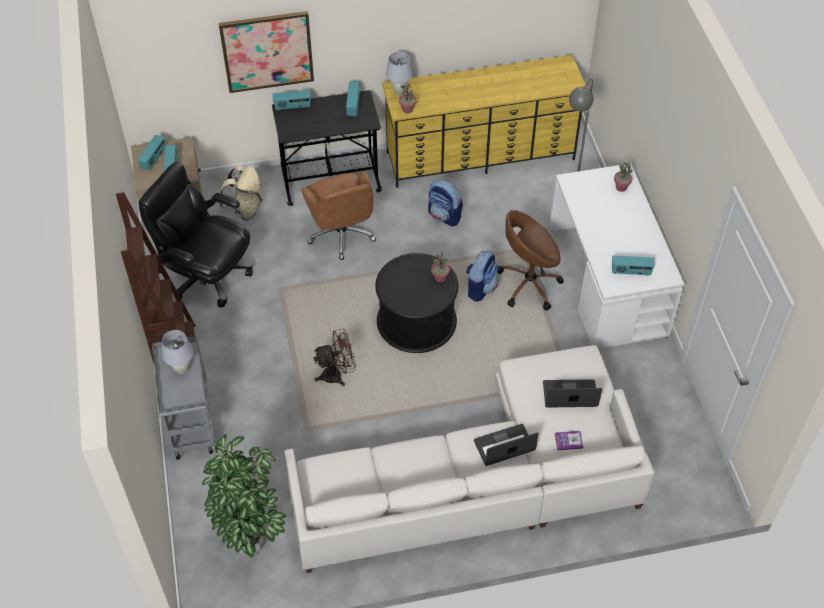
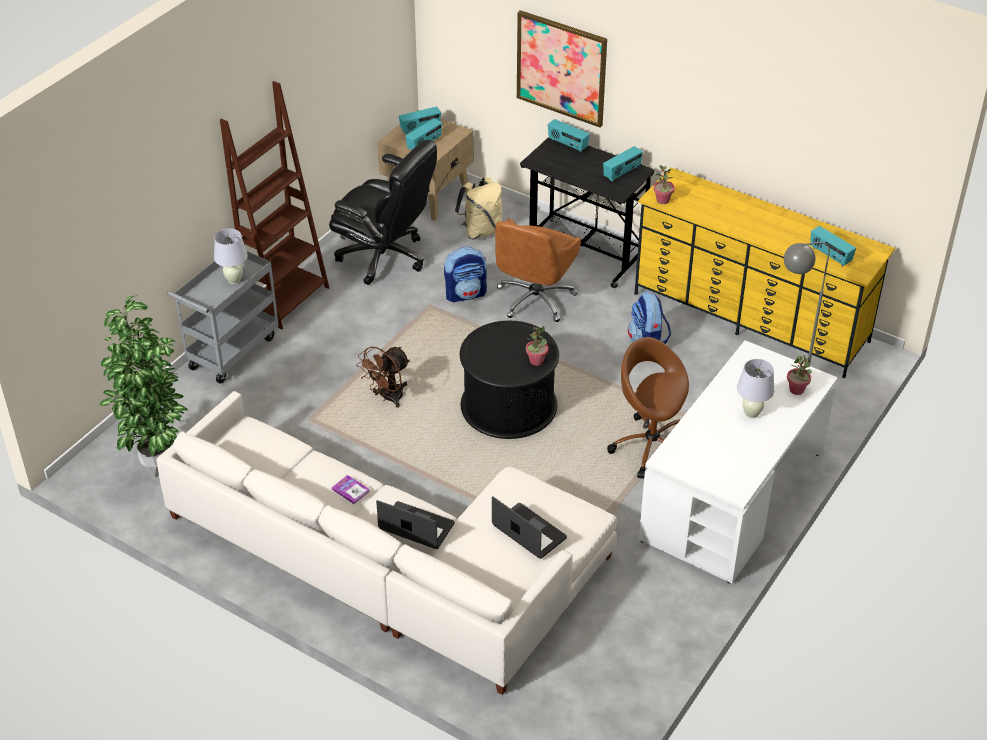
camera: 45 degrees right, 10 degrees down
black office chair [138,162,253,308] -> black office chair turned 135 degrees clockwise [329,140,437,285]
brown fan [313,329,356,386] -> brown fan turned 105 degrees clockwise [356,347,410,408]
white table lamp [386,52,413,95] -> white table lamp moved to [737,359,774,418]
backpack [466,251,498,302] -> backpack moved to [444,247,487,302]
book [554,431,583,450] -> book moved to [332,475,370,504]
radio [612,255,655,276] -> radio moved to [810,226,856,266]

